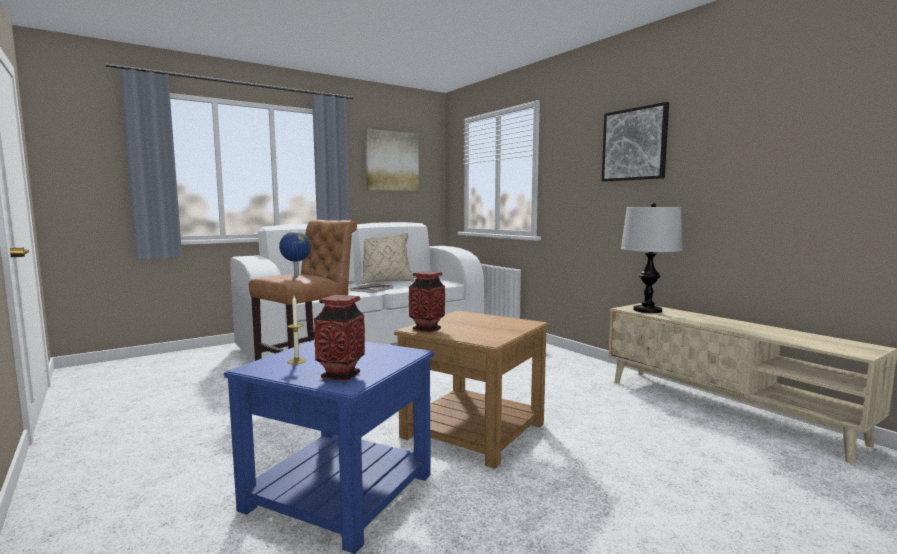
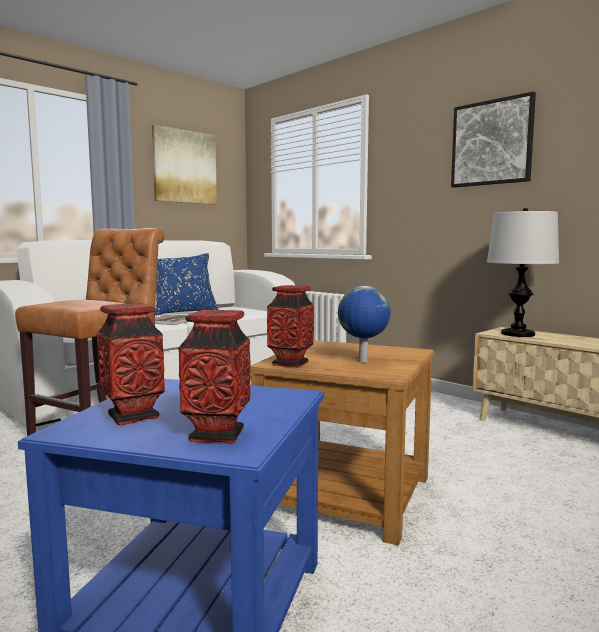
camera: 10 degrees left, 0 degrees up
globe [279,231,311,276] -> globe moved to [338,286,391,363]
candle [287,296,306,364] -> vase [97,303,165,425]
beige pillow [361,233,414,284] -> blue pillow [155,253,219,316]

